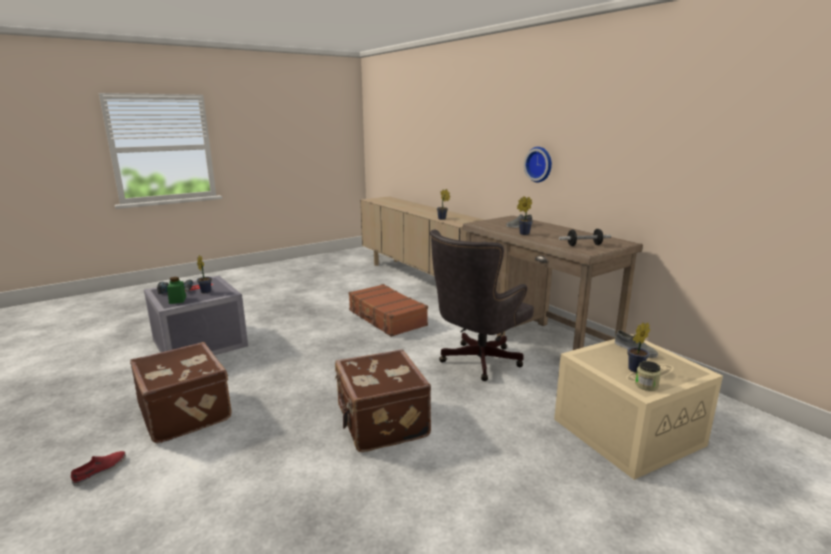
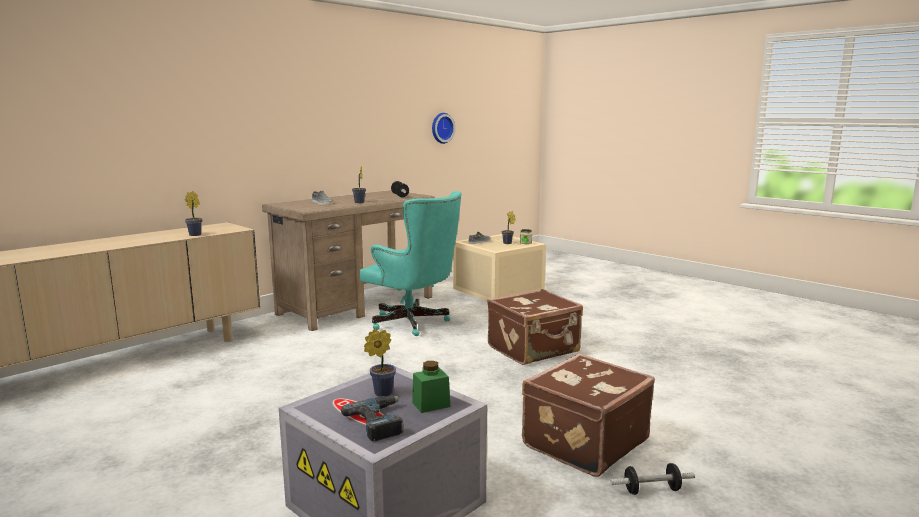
camera: 100 degrees left, 5 degrees down
red shoe [71,451,126,486] -> none
brown suitcase [348,284,428,337] -> none
grey office chair [430,230,534,381] -> turquoise office chair [360,191,462,336]
wall clock [524,147,552,182] -> wall clock moved to [432,113,455,144]
none -> dumbbell [610,463,695,495]

